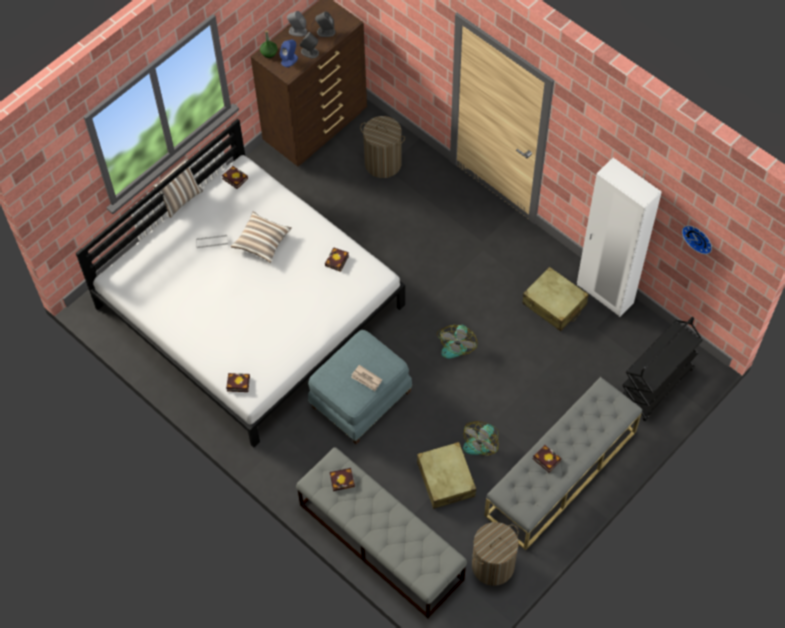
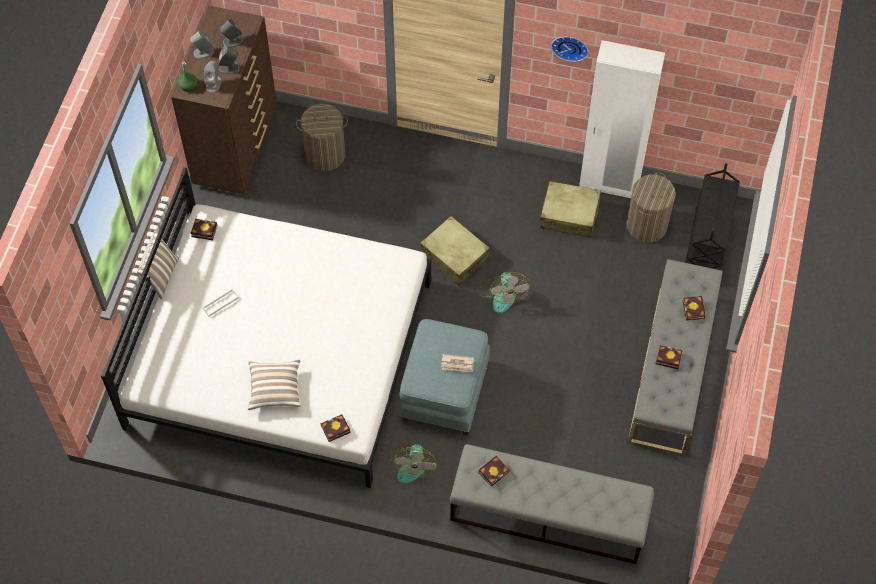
camera: 30 degrees left, 0 degrees up
pillow [231,211,292,263] -> pillow moved to [248,360,300,410]
blue speaker [280,40,298,67] -> grey speaker [204,61,222,93]
book [325,247,349,272] -> book moved to [683,296,706,321]
beige suitcase [417,442,476,509] -> beige suitcase moved to [420,216,490,286]
fan [463,421,499,455] -> fan moved to [388,444,437,484]
laundry basket [472,522,519,586] -> laundry basket moved to [626,172,676,242]
wall clock [682,225,712,254] -> wall clock moved to [551,37,588,62]

